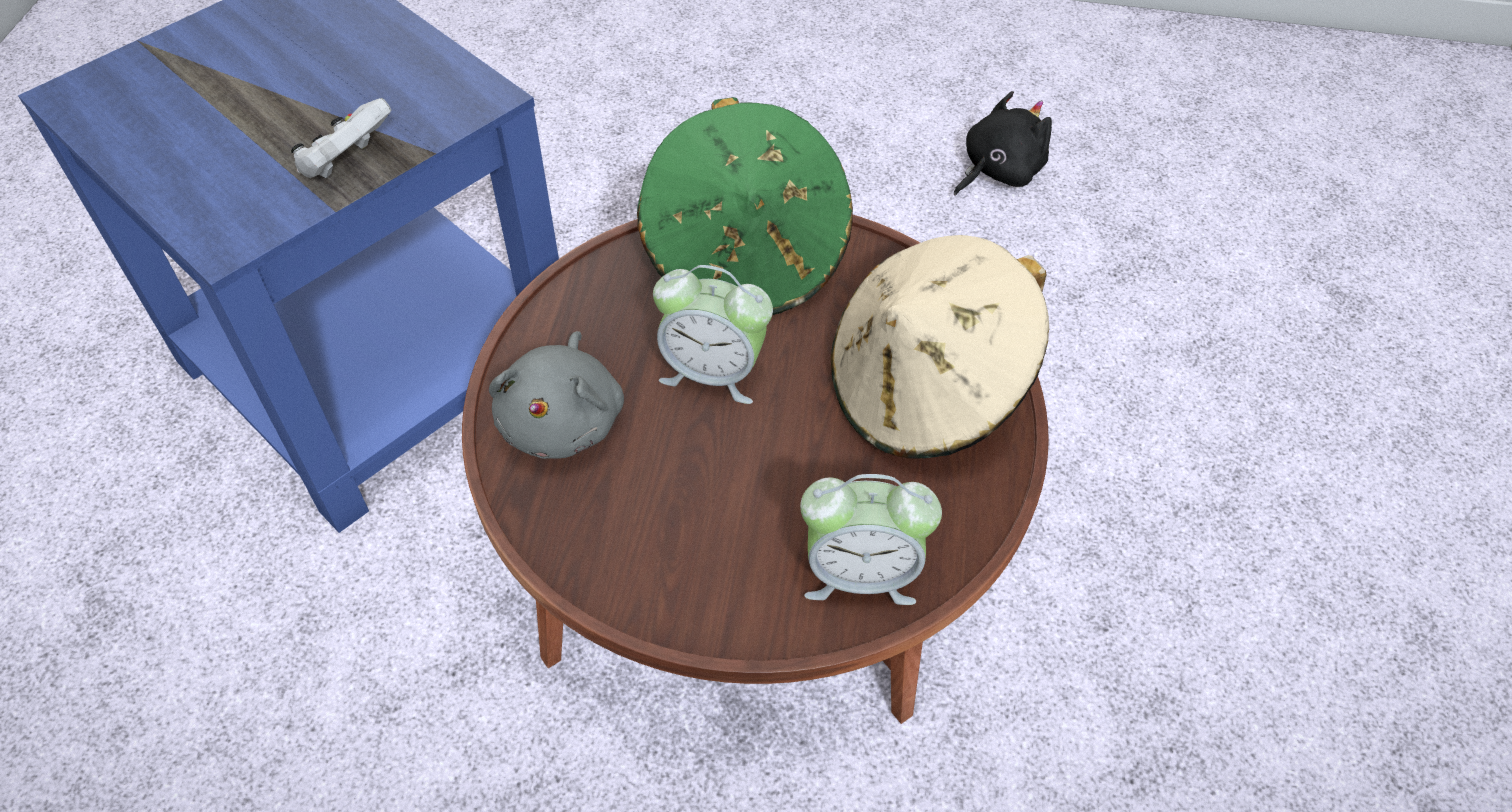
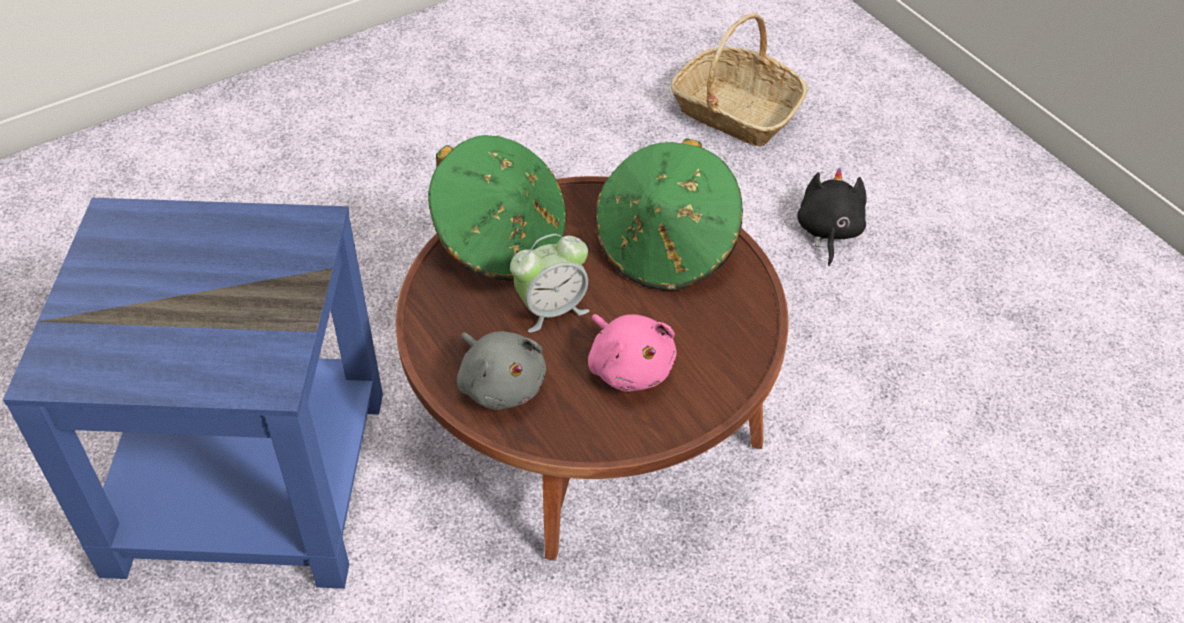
camera: 40 degrees left, 5 degrees down
white game controller [291,98,392,178] -> none
alarm clock [800,474,942,605] -> none
beige hat [831,235,1049,459] -> green hat [595,138,743,290]
black plush toy [954,91,1052,196] -> black plush toy moved to [797,168,867,266]
none -> pink plush toy [588,314,676,392]
none -> basket [670,13,807,146]

